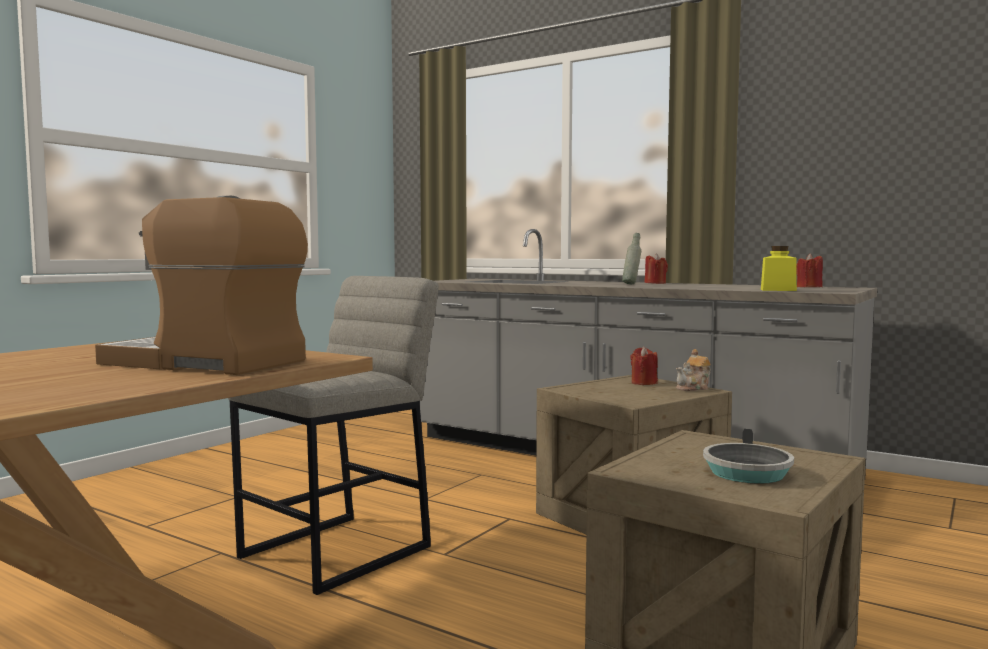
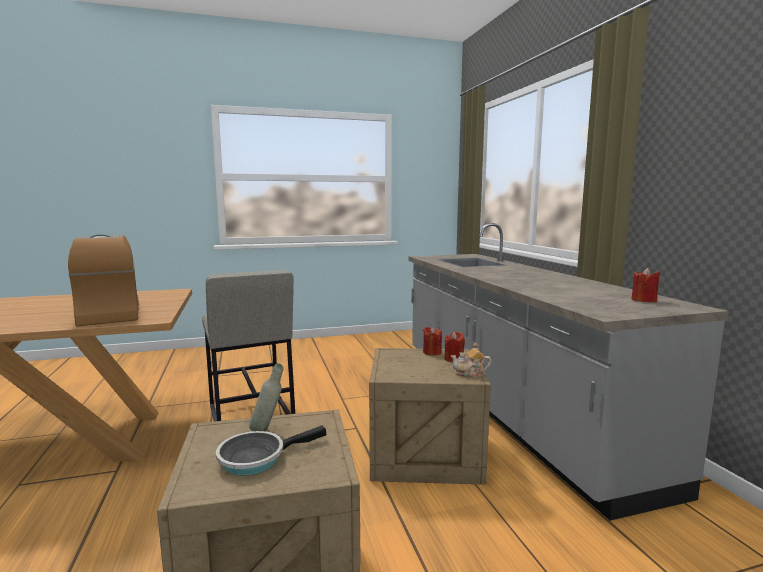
camera: 40 degrees right, 5 degrees up
grey chair [228,276,439,595] -> grey chair turned 75 degrees clockwise [202,270,295,421]
grey bottle [622,233,641,284] -> grey bottle moved to [249,363,283,432]
red candle [645,253,668,284] -> red candle moved to [423,326,442,356]
yellow jar [761,246,797,291] -> none

